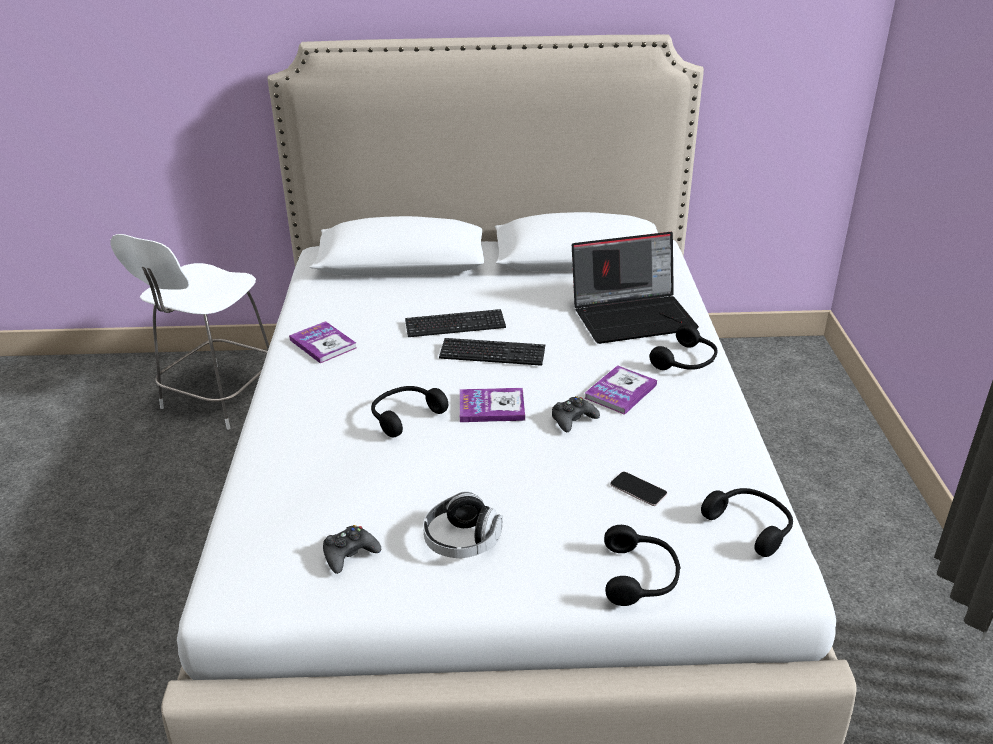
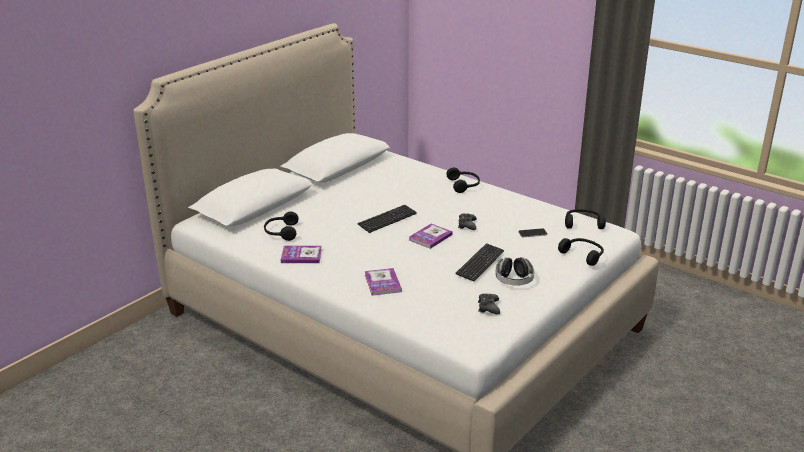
camera: 50 degrees left, 5 degrees down
white chair [111,234,269,430] -> none
black headphones [371,386,448,437] -> black headphones moved to [264,212,299,241]
keyboard [405,309,506,337] -> keyboard moved to [455,244,504,281]
laptop [572,232,699,344] -> none
book [584,365,657,415] -> book moved to [365,268,402,296]

